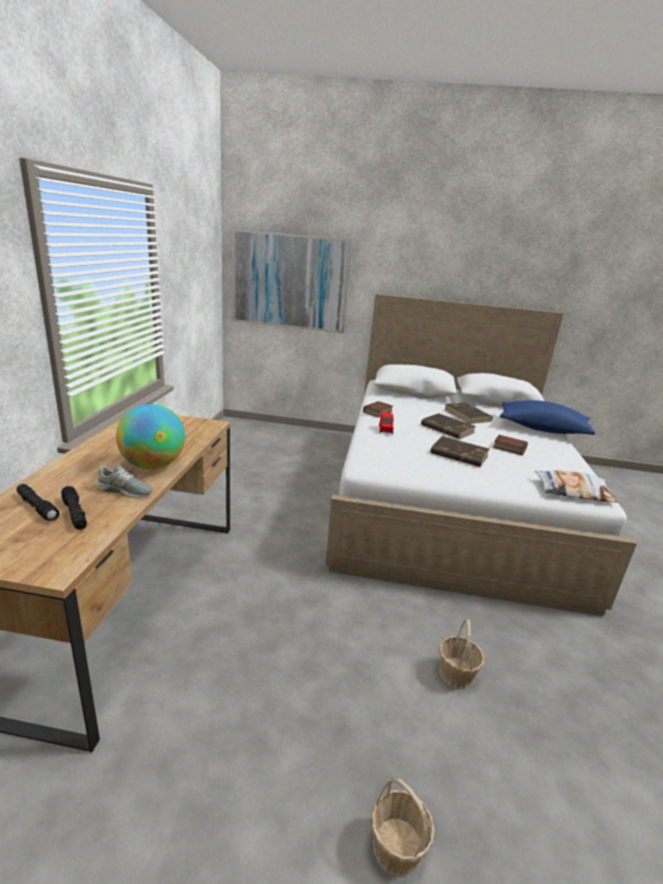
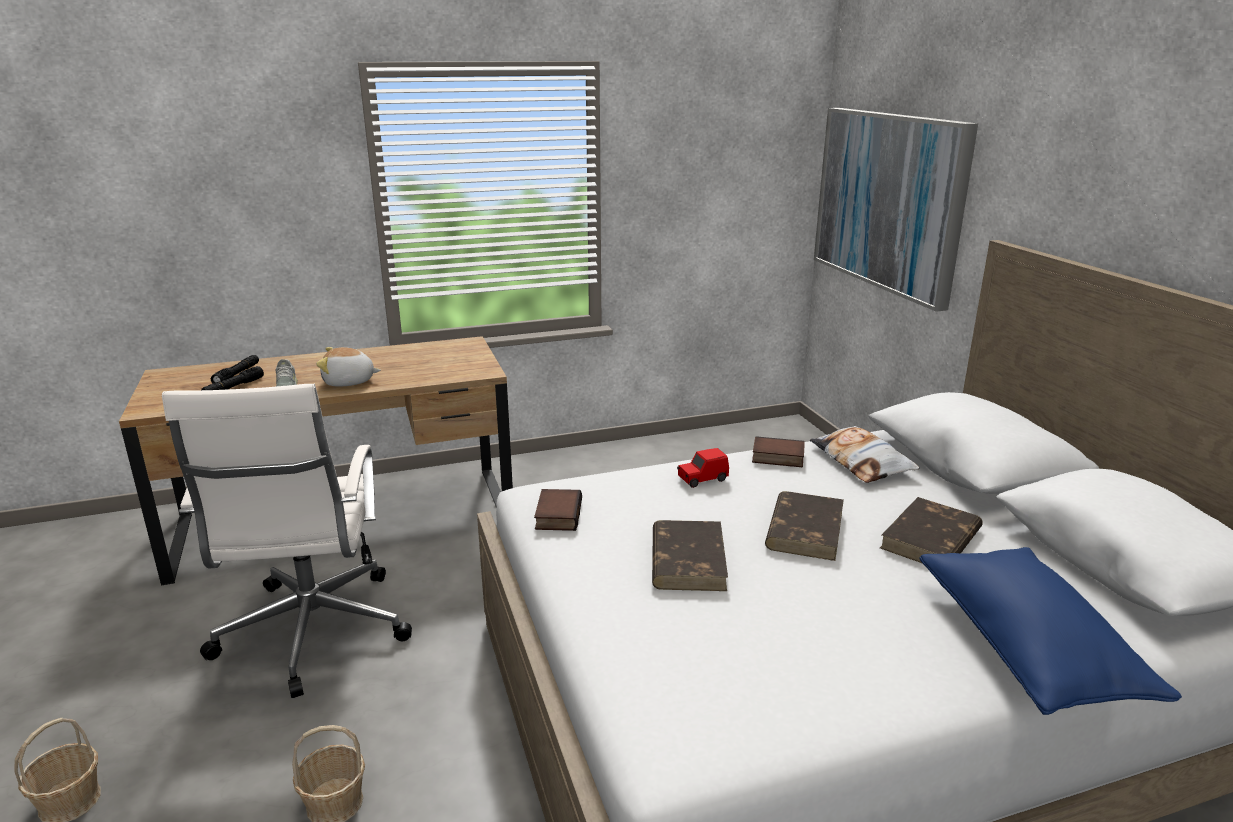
camera: 65 degrees right, 0 degrees up
globe [116,404,185,469] -> plush toy [316,347,381,387]
book [493,435,528,455] -> book moved to [534,489,582,531]
pillow [535,471,617,503] -> pillow moved to [810,426,919,483]
none -> white office chair [162,384,412,698]

